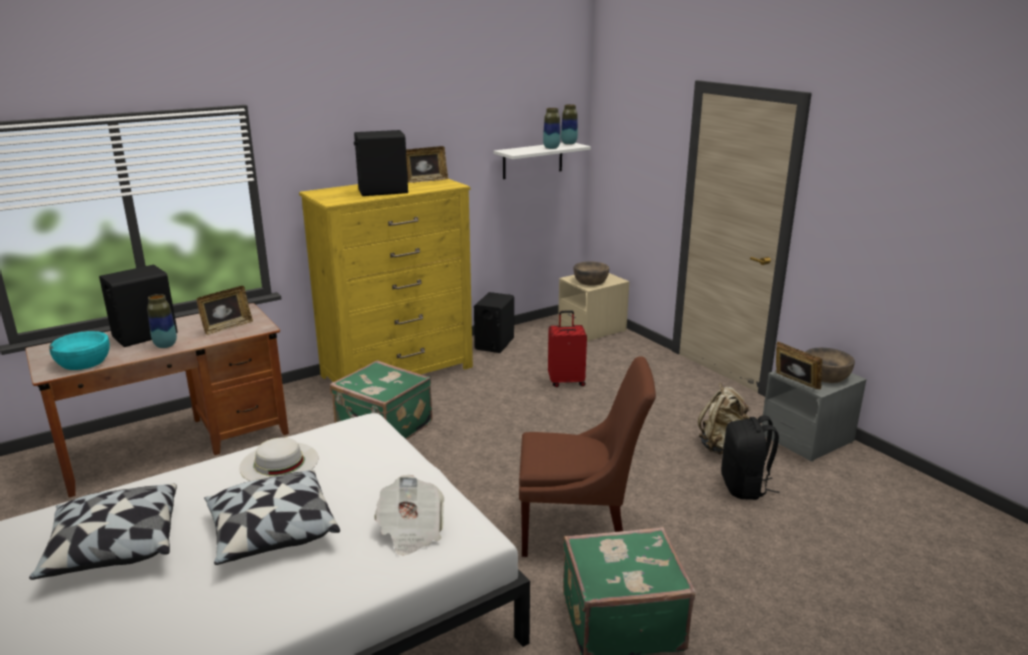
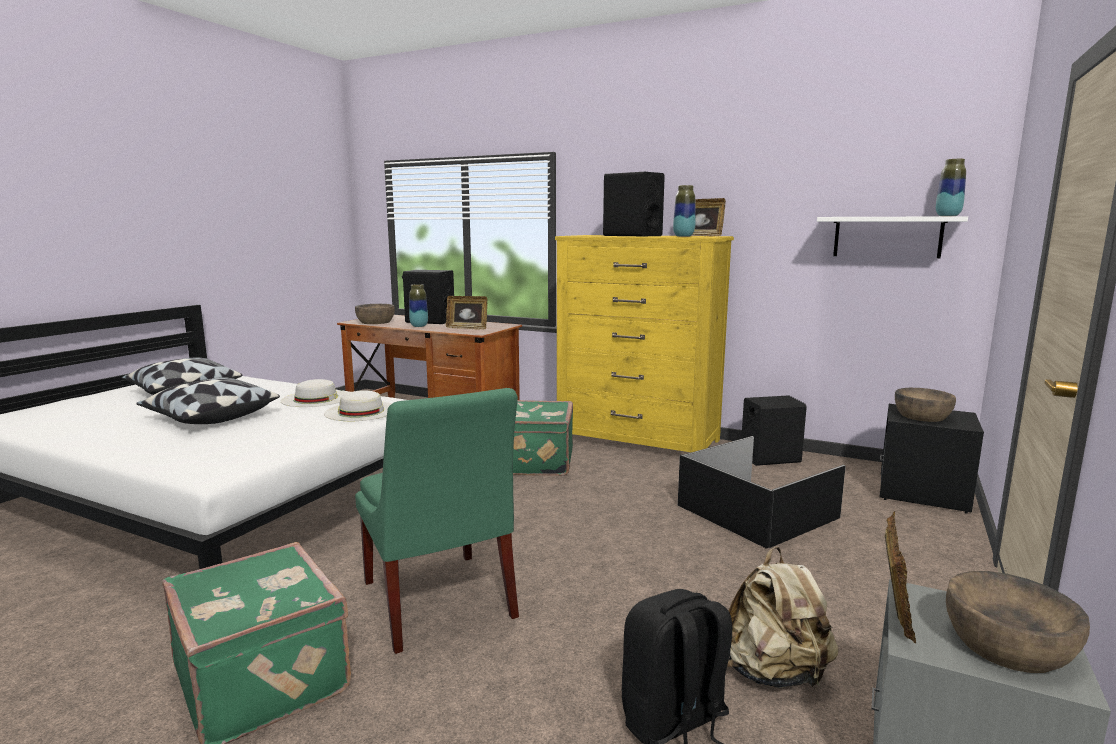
camera: 60 degrees right, 10 degrees down
turquoise bowl [49,331,110,370] -> brown bowl [355,304,395,324]
newspaper [374,475,444,556] -> none
brown chair [519,356,656,557] -> green chair [355,388,519,654]
vase [543,108,560,149] -> vase moved to [673,185,696,237]
red suitcase [548,310,587,387] -> black storage box [678,436,846,549]
beige nightstand [558,273,630,342] -> black nightstand [879,404,984,513]
none -> white hat [324,390,392,421]

